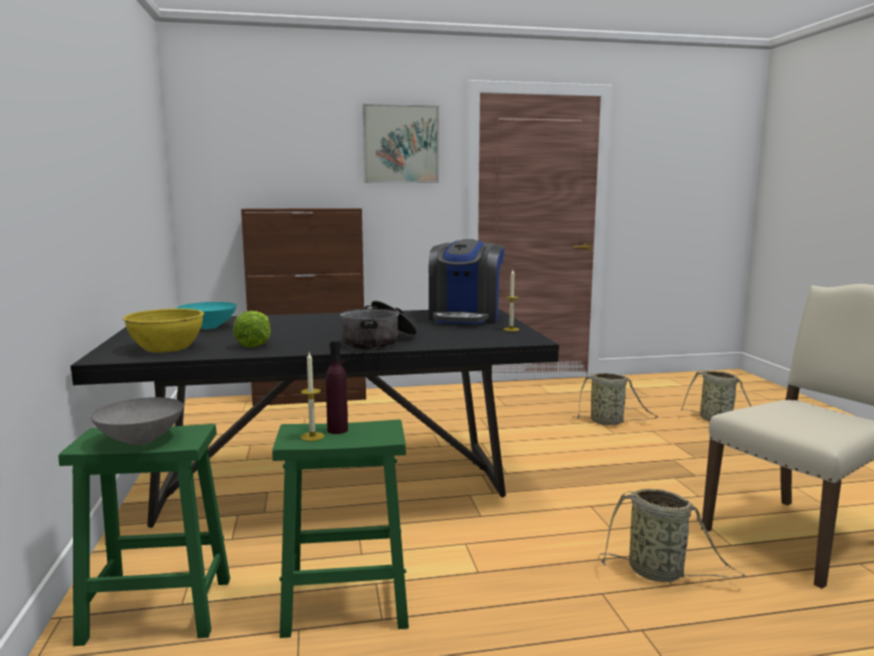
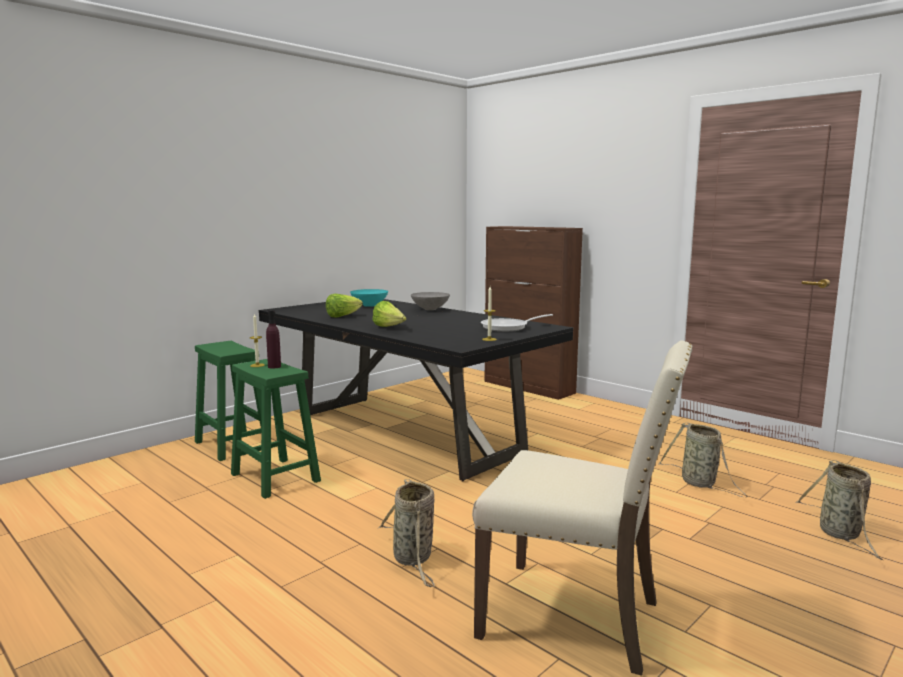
camera: 55 degrees right, 0 degrees up
grey bowl [90,397,183,445] -> grey bowl moved to [411,292,450,310]
yellow bowl [123,308,204,353] -> none
cooking pot [340,301,417,349] -> lettuce [373,301,406,327]
picture [363,104,439,183] -> none
coffee machine [429,239,505,324] -> frying pan [481,314,553,332]

